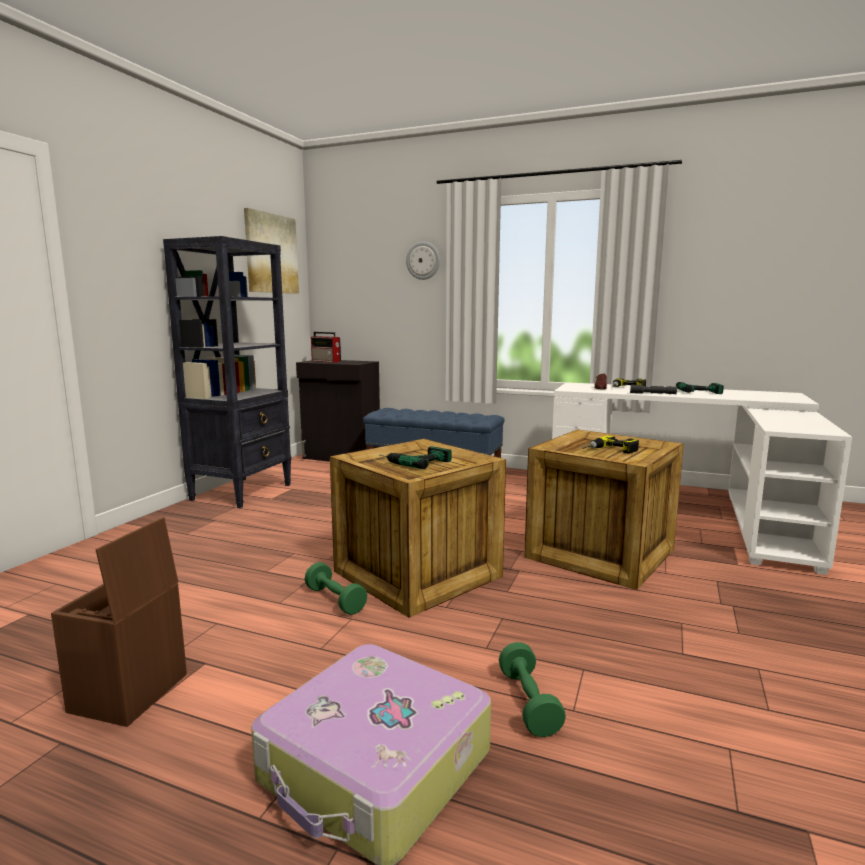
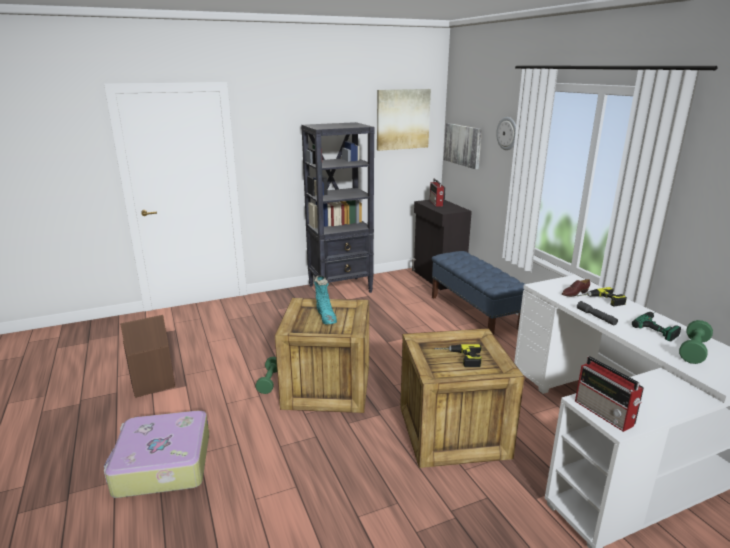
camera: 45 degrees right, 10 degrees up
power drill [379,447,451,469] -> turquoise boot [314,275,337,324]
green dumbbell [499,642,566,737] -> green dumbbell moved to [679,320,713,364]
none -> picture [444,123,482,169]
none -> radio [575,356,644,432]

